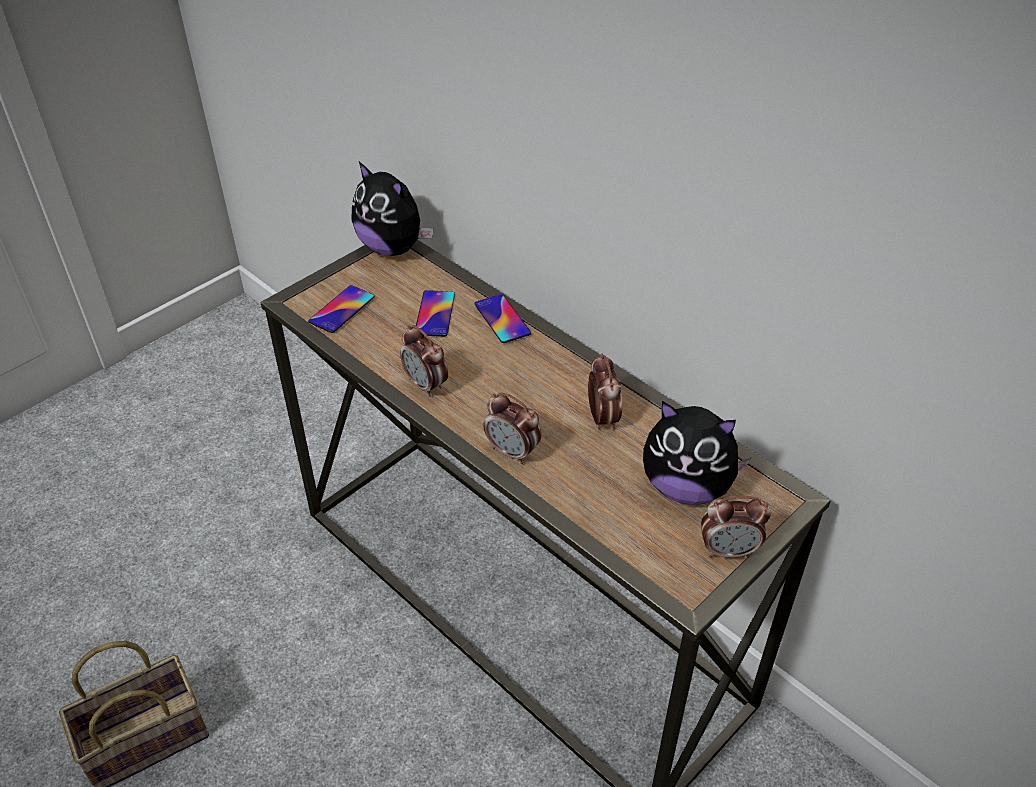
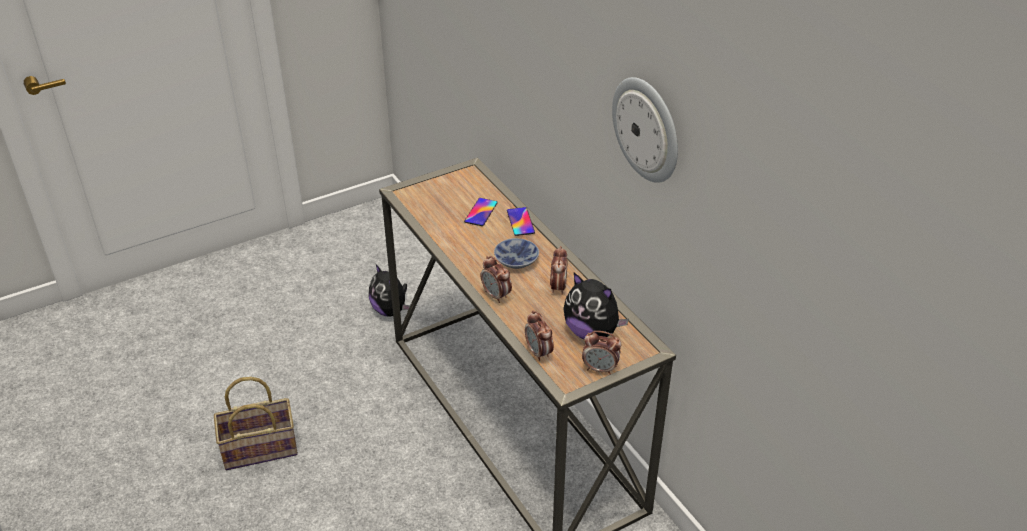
camera: 15 degrees right, 5 degrees down
phone [308,285,375,333] -> none
plush toy [351,162,433,256] -> plush toy moved to [369,264,410,316]
alarm clock [400,325,448,397] -> alarm clock moved to [525,311,554,361]
none -> bowl [494,238,539,269]
none -> wall clock [612,77,678,183]

